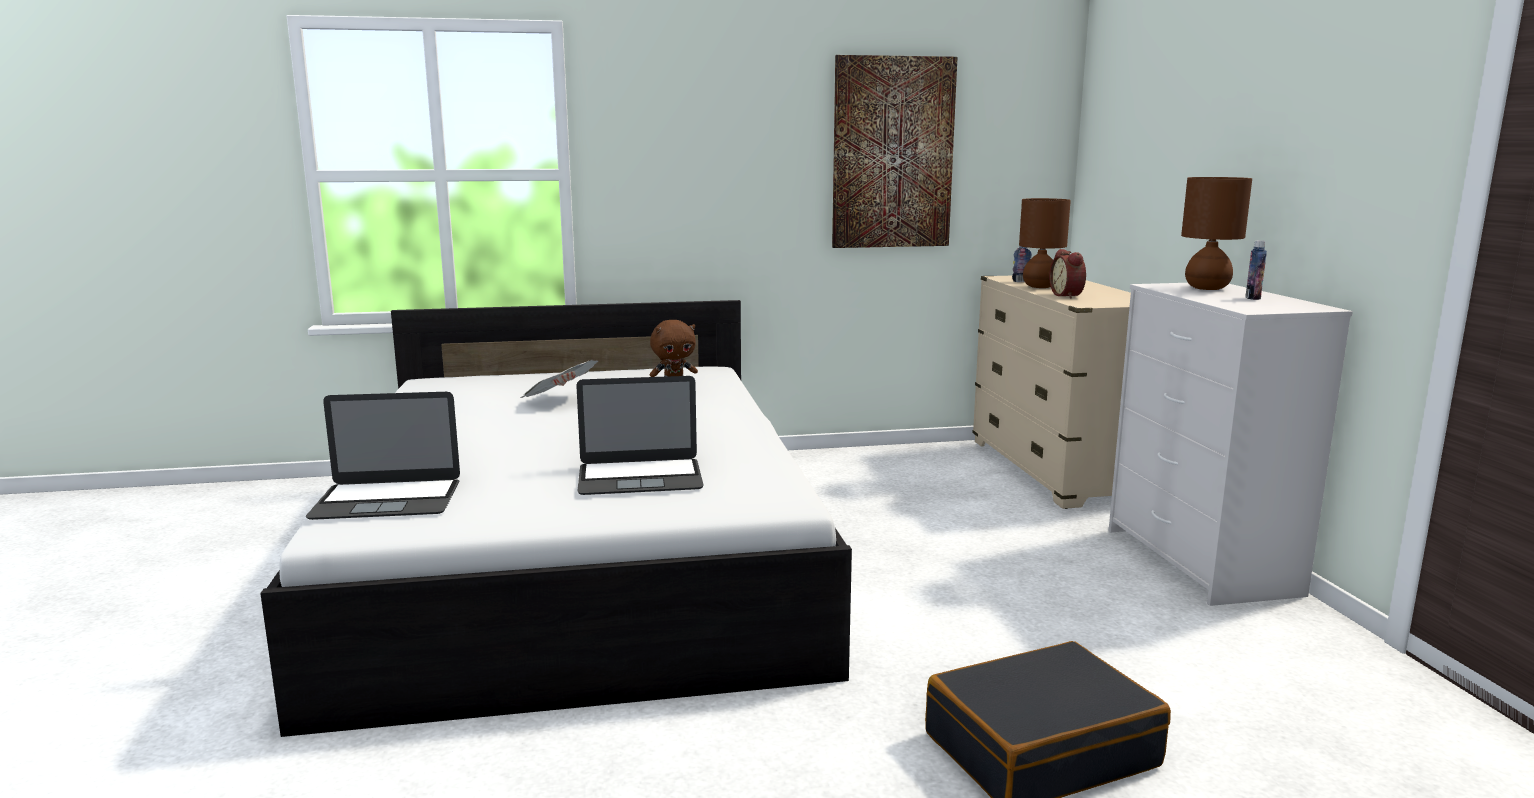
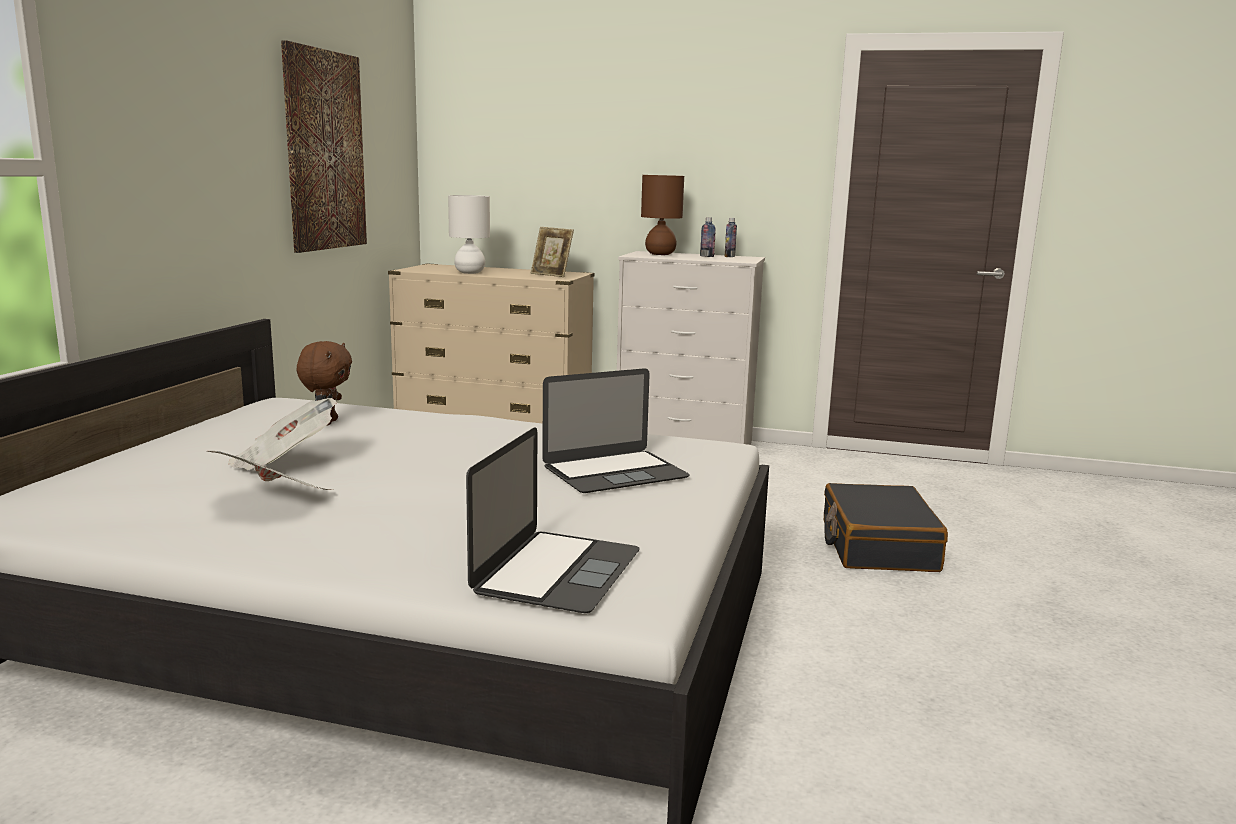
camera: 65 degrees left, 0 degrees up
laptop [576,376,703,495] -> laptop turned 45 degrees clockwise [542,368,690,493]
bottle [1012,246,1032,282] -> bottle moved to [725,218,737,257]
brown table lamp [1019,198,1071,288] -> white table lamp [448,195,490,274]
alarm clock [1049,249,1086,298] -> none
none -> newspaper [206,451,335,490]
none -> picture frame [531,227,574,277]

